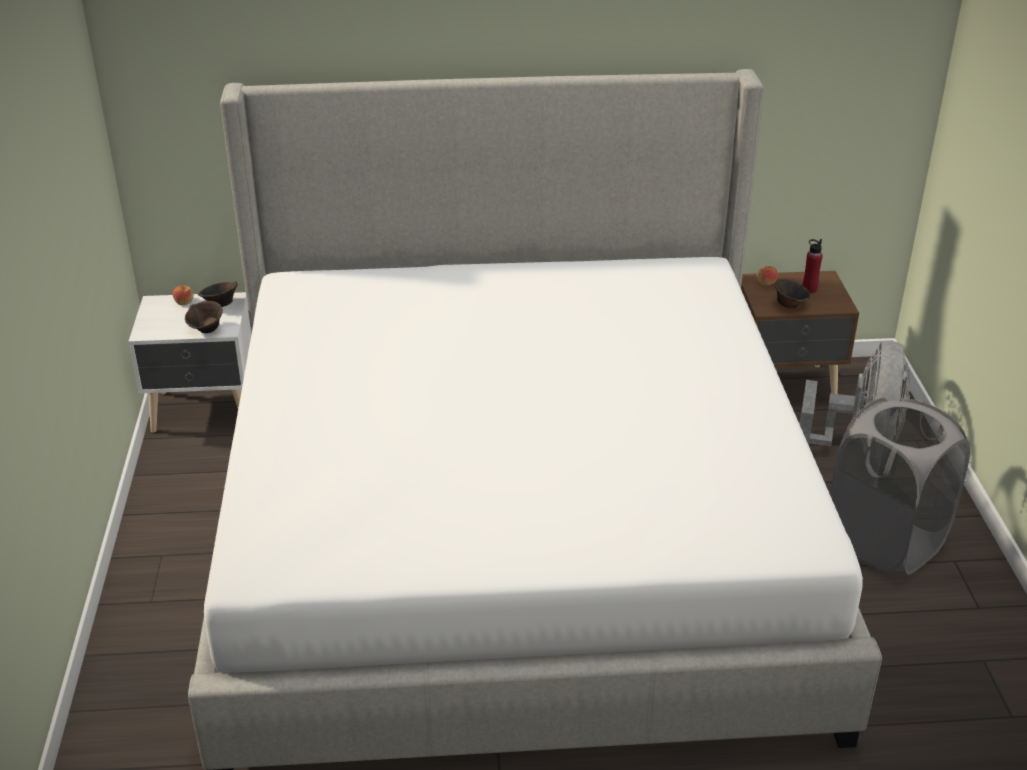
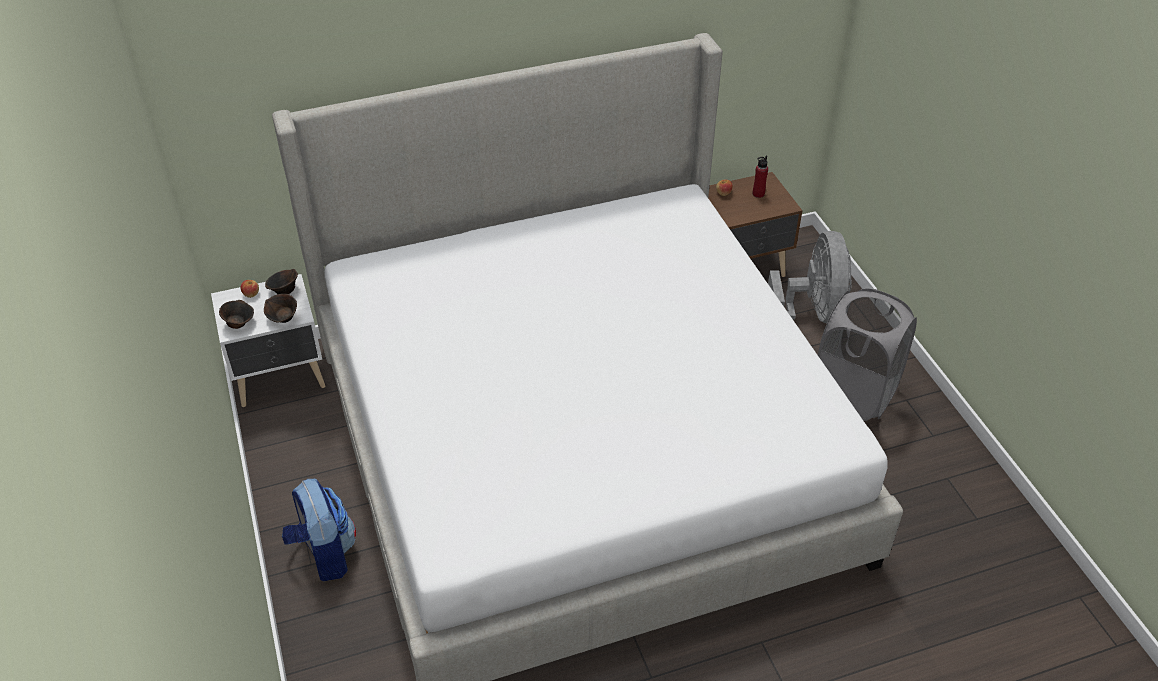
camera: 15 degrees left, 10 degrees up
brown bowl [775,279,810,309] -> brown bowl moved to [219,300,254,329]
none -> backpack [282,479,356,581]

